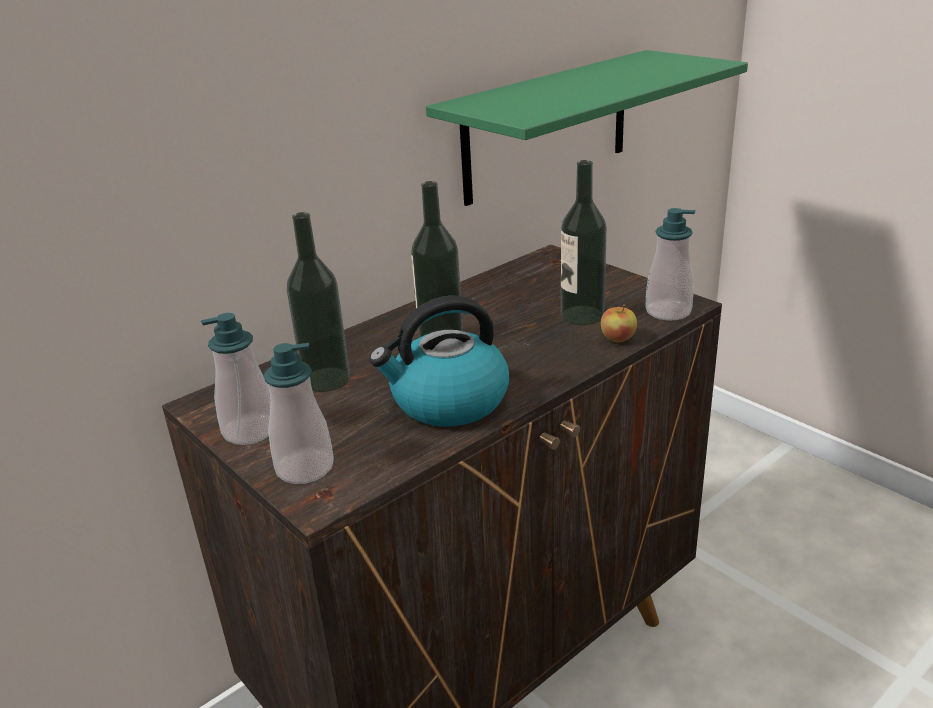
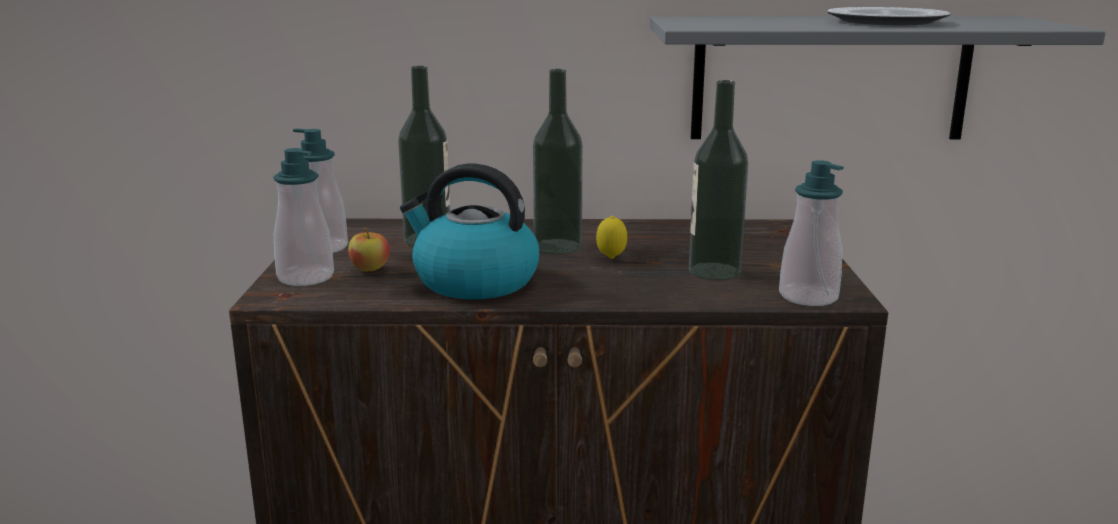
camera: 40 degrees right, 10 degrees down
green shelf [426,50,748,206] -> grey shelf [650,16,1106,140]
apple [601,304,637,342] -> apple moved to [348,228,390,272]
none -> lemon [596,216,627,259]
none -> plate [828,7,950,25]

